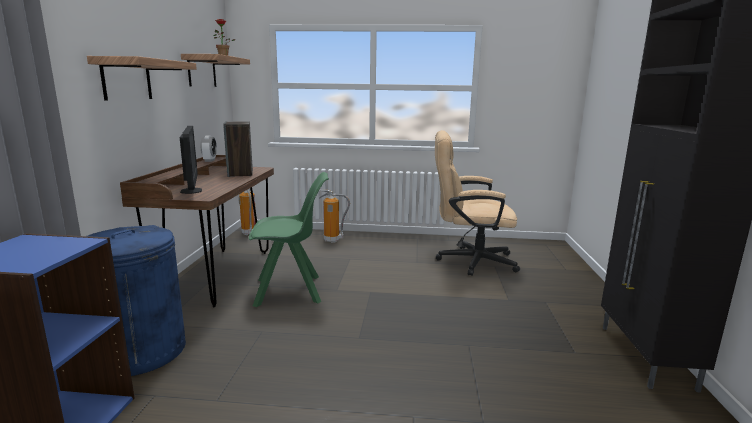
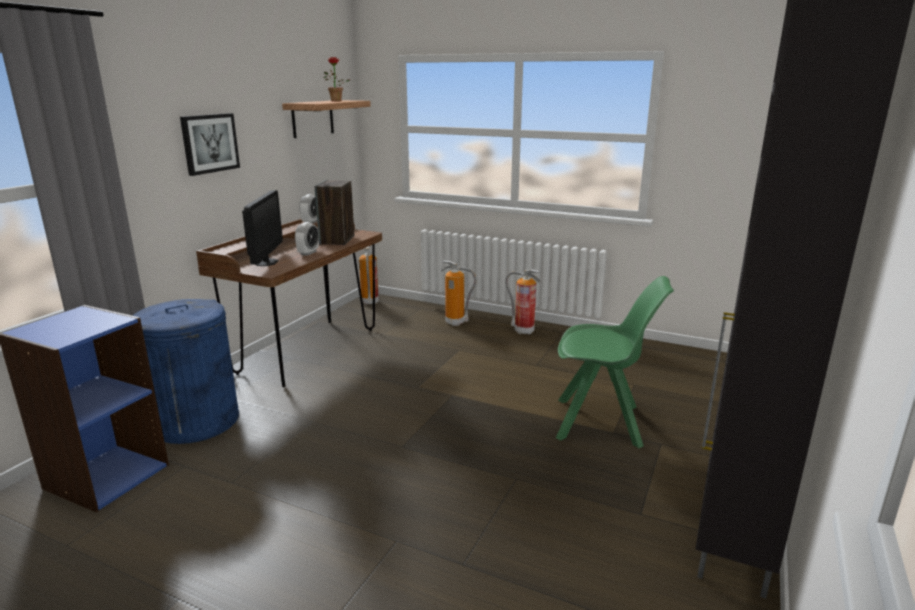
camera: 20 degrees right, 5 degrees up
shelf [87,56,197,101] -> picture [180,113,240,176]
green chair [249,172,329,307] -> green chair moved to [556,276,674,448]
beige office chair [435,130,520,276] -> none
none -> alarm clock [295,222,319,256]
none -> fire extinguisher [505,270,541,334]

